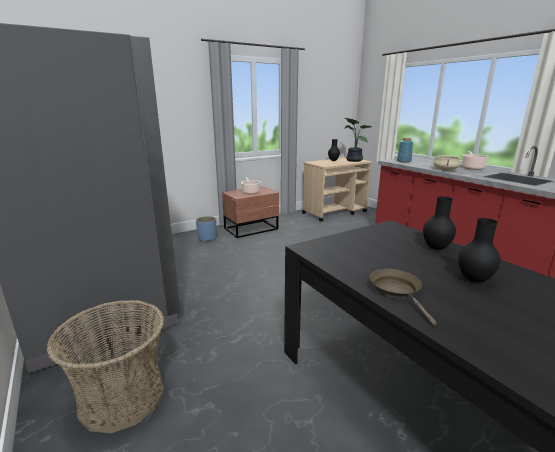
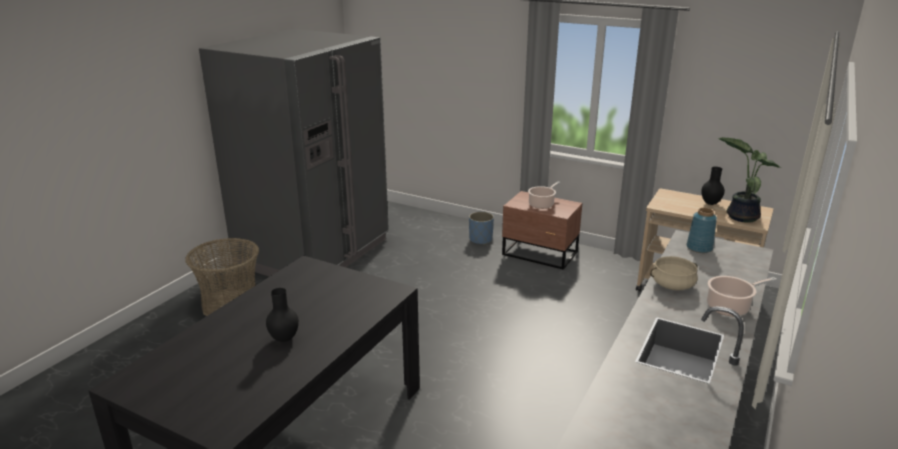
camera: 60 degrees right, 5 degrees up
brown frying pan [370,269,437,326] -> none
black vase [423,197,456,250] -> none

